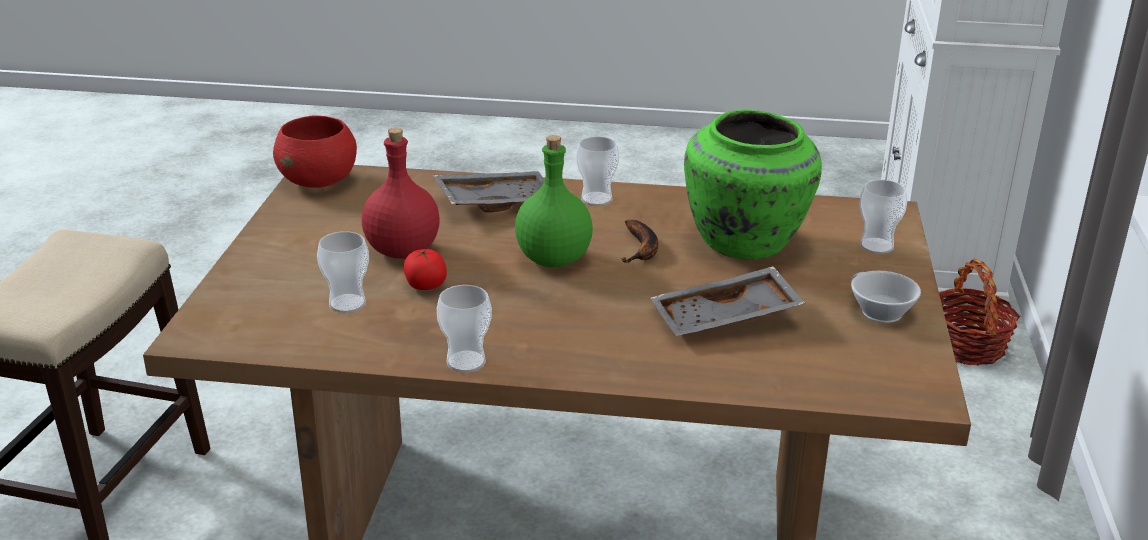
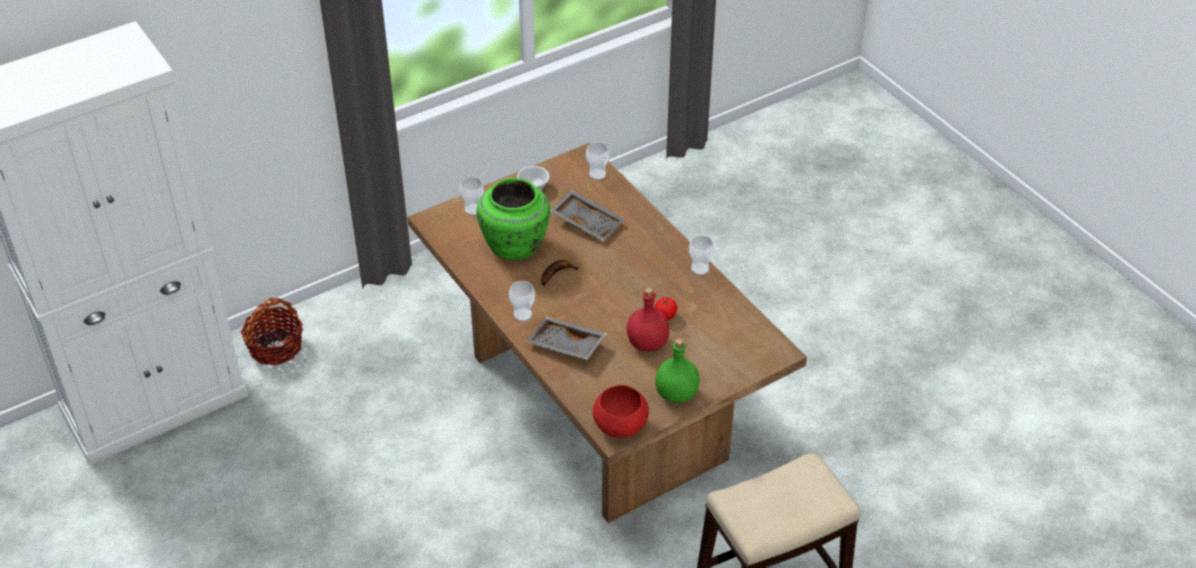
camera: 130 degrees left, 15 degrees up
cup [317,231,369,313] -> cup moved to [586,142,610,180]
green bottle [515,135,593,267] -> green bottle moved to [655,338,700,403]

